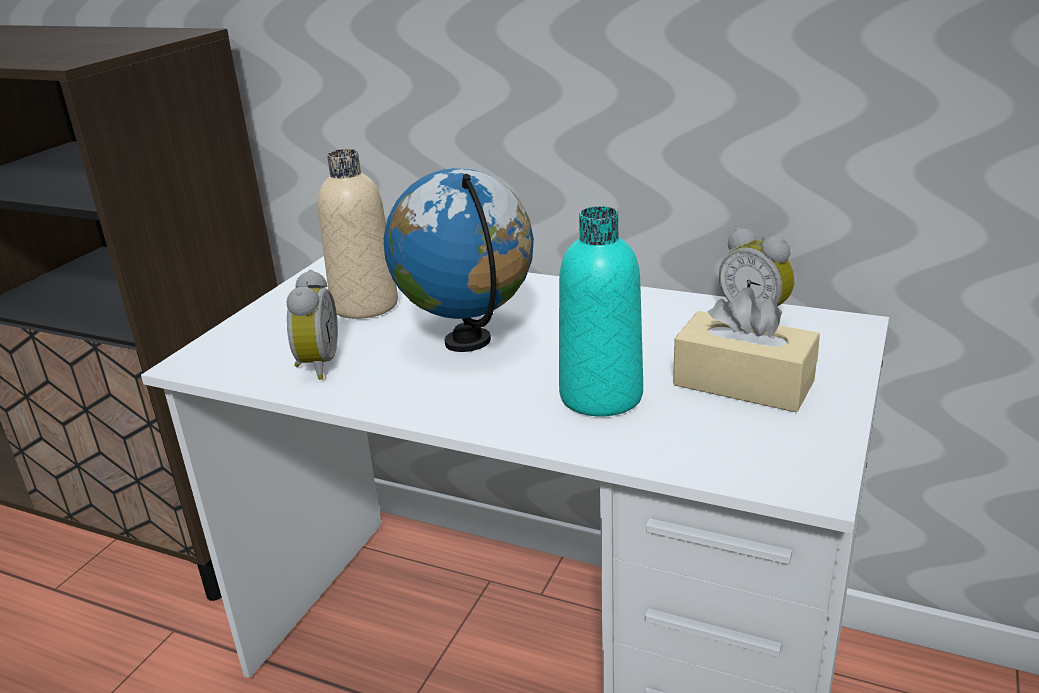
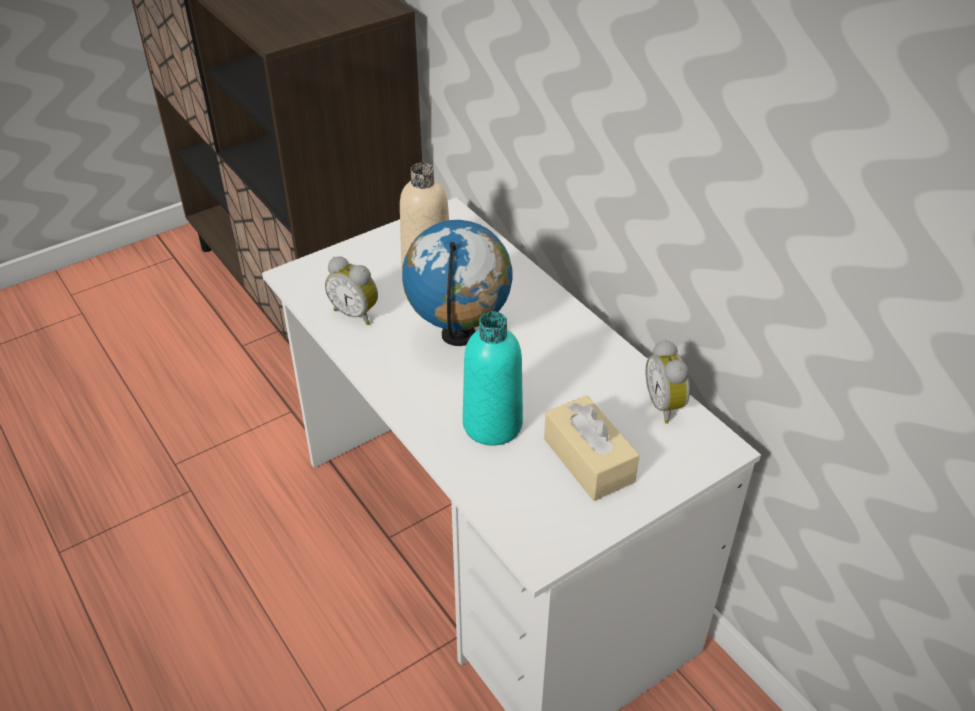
camera: 30 degrees right, 15 degrees up
alarm clock [286,270,338,380] -> alarm clock turned 90 degrees clockwise [325,256,378,325]

